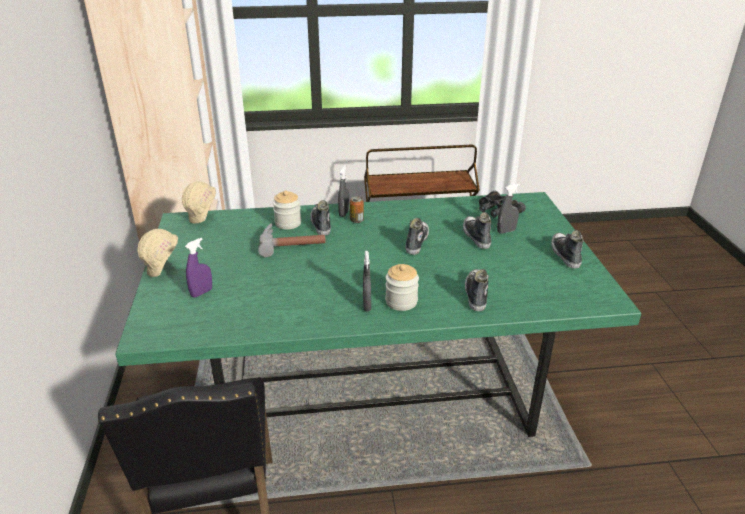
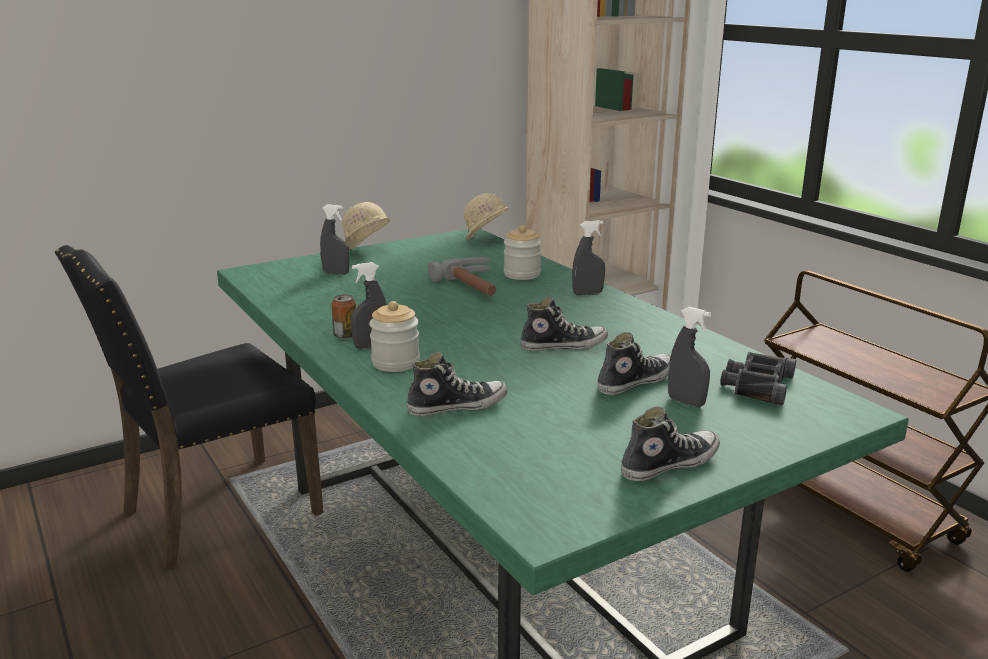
camera: 65 degrees right, 10 degrees down
purple spray bottle [185,238,212,298] -> grey spray bottle [320,204,349,275]
shoe [310,200,331,235] -> none
can [350,196,364,223] -> can moved to [332,294,356,340]

